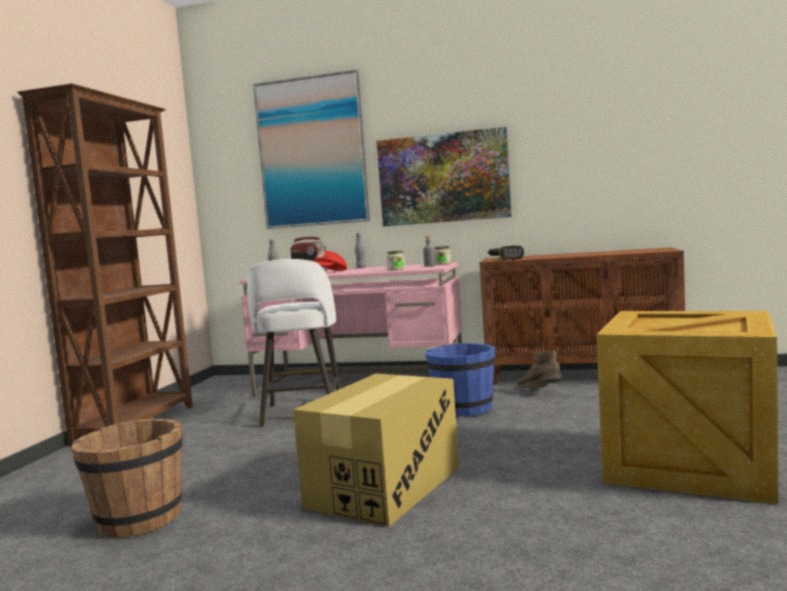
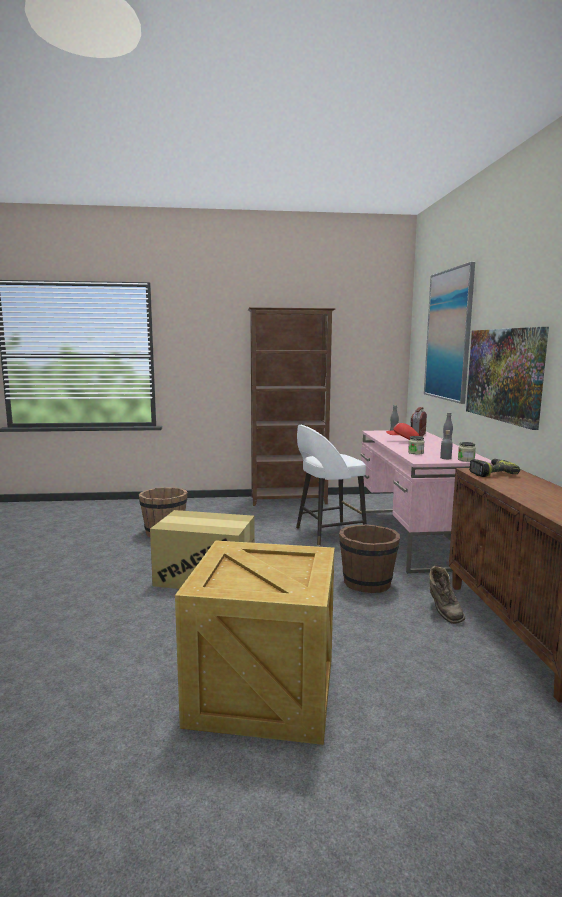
camera: 70 degrees right, 5 degrees up
blue bucket [425,343,496,417] -> brown bucket [339,524,400,593]
brown boot [516,350,561,389] -> brown boot turned 135 degrees clockwise [429,566,465,624]

